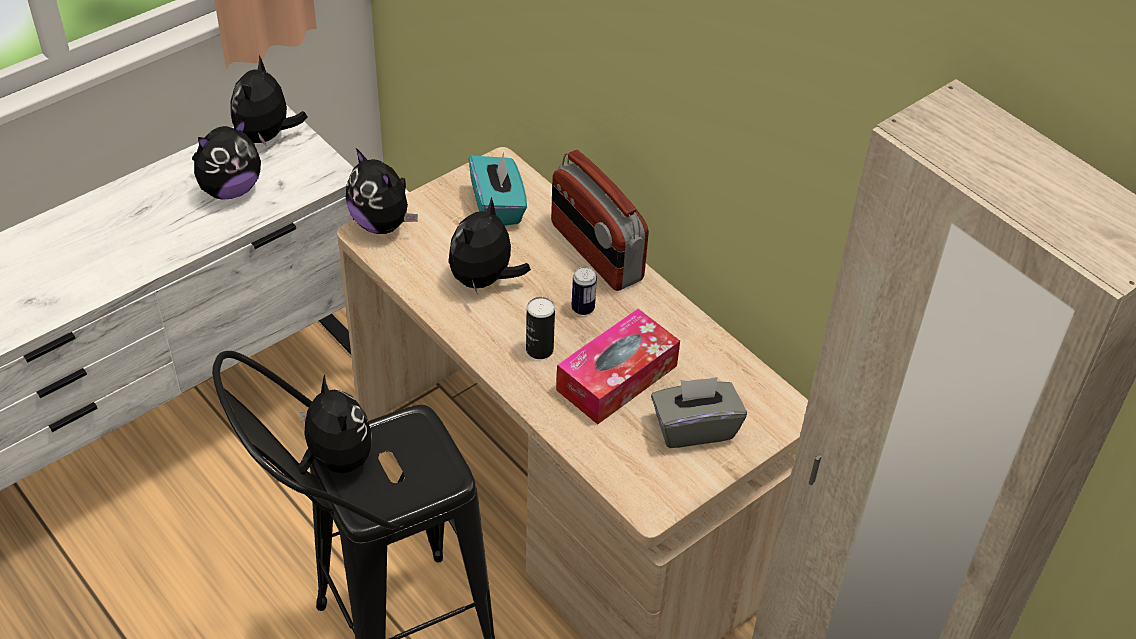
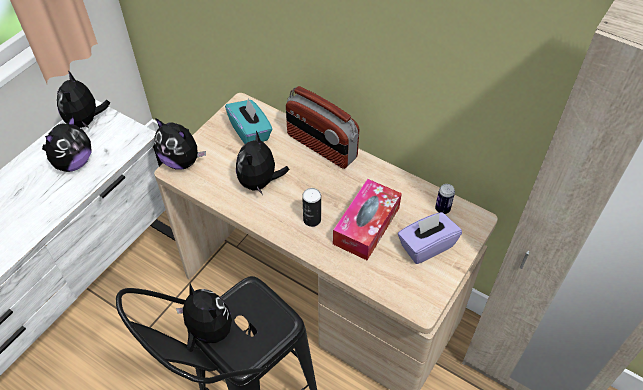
camera: 15 degrees left, 5 degrees up
can [571,267,597,315] -> can moved to [435,184,455,214]
grey tissue box [651,377,747,448] -> purple tissue box [398,212,462,264]

